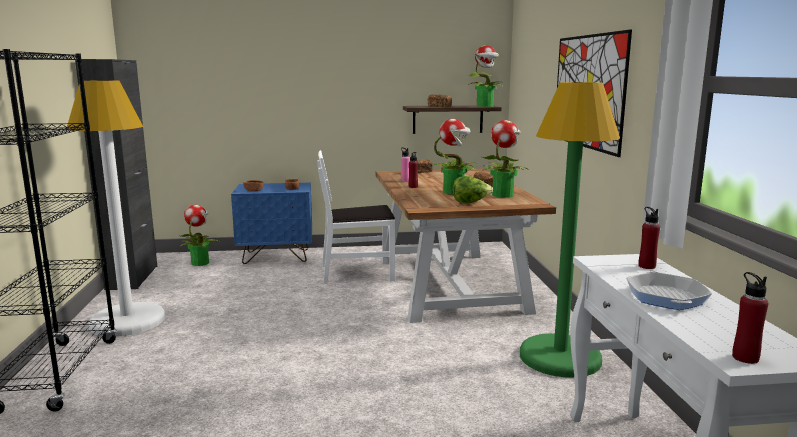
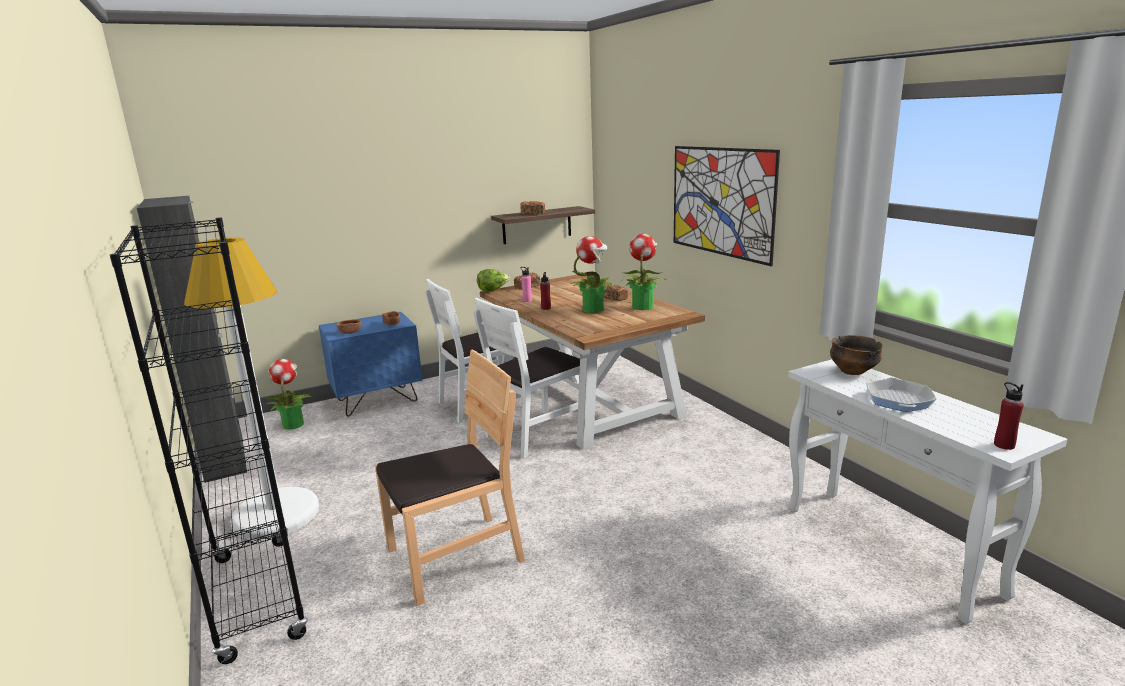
camera: 20 degrees left, 5 degrees up
lettuce [453,176,493,204] -> lettuce moved to [477,269,510,292]
potted plant [468,45,504,107] -> none
green floor lamp [520,82,620,377] -> none
frying pan [626,271,712,310] -> frying pan turned 150 degrees counterclockwise [866,377,936,412]
red bottle [638,207,660,269] -> bowl [830,335,883,375]
none -> brown chair [375,350,525,606]
none -> white chair [473,298,580,458]

